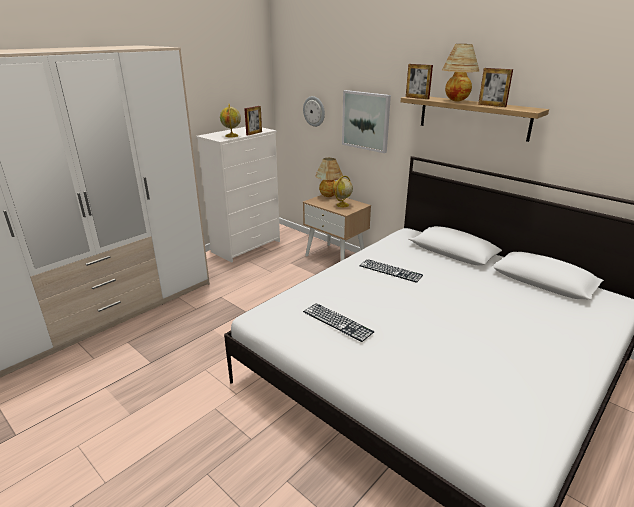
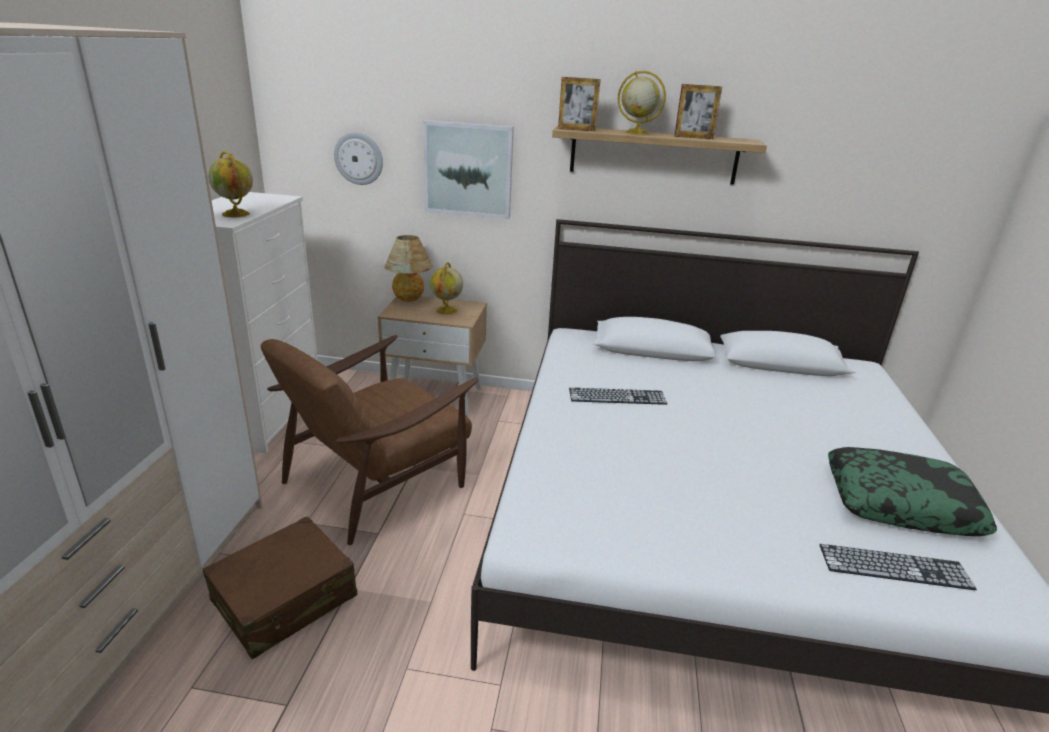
camera: 35 degrees left, 0 degrees up
picture frame [244,106,262,135] -> none
keyboard [303,303,375,342] -> keyboard moved to [819,544,977,590]
table lamp [442,44,480,102] -> globe [618,71,666,135]
none -> brown suitcase [203,516,357,659]
none -> brown armchair [261,335,479,545]
none -> pillow [828,447,997,536]

